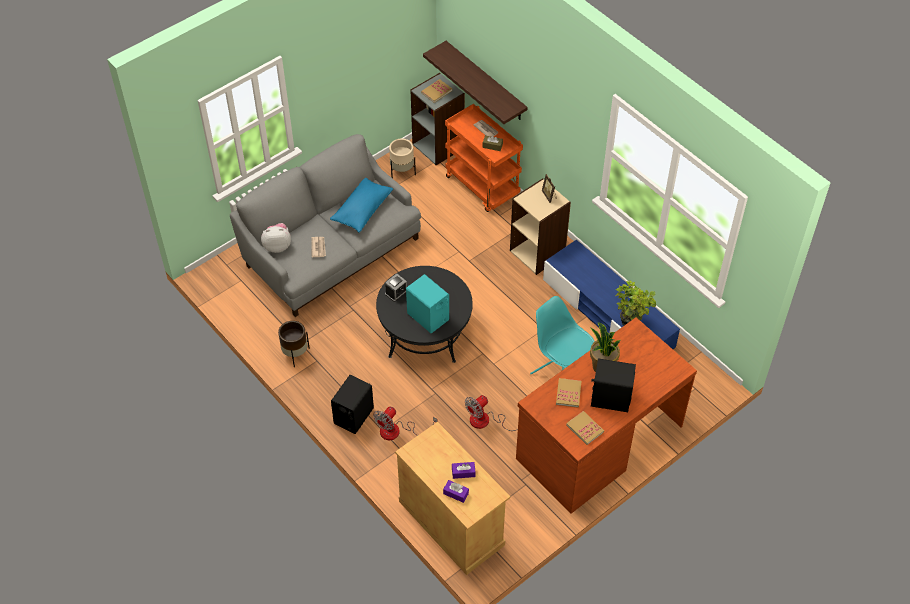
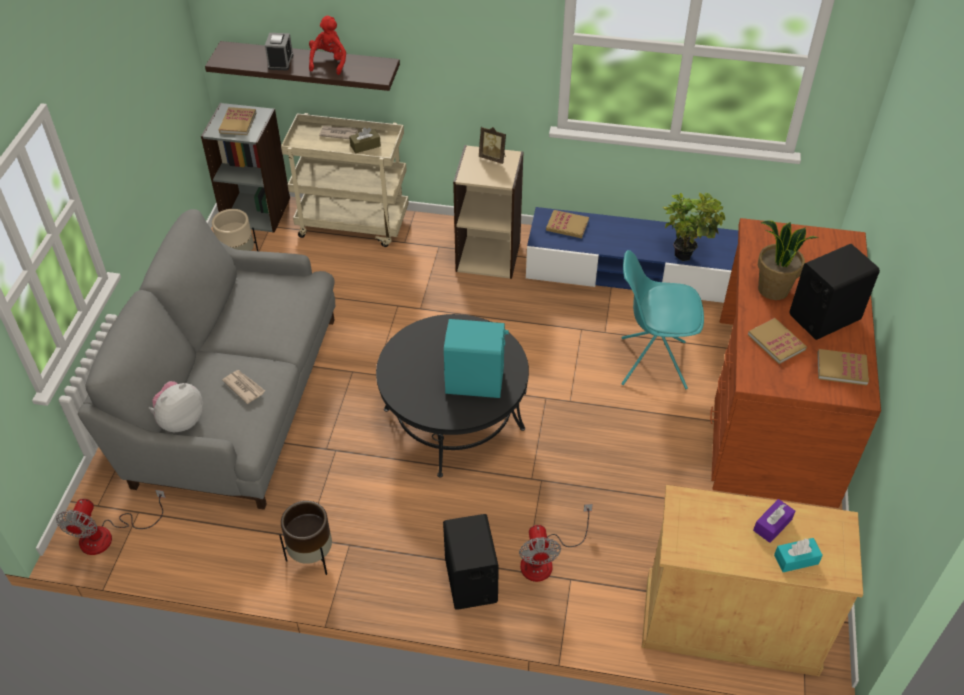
camera: 40 degrees left, 5 degrees down
blue pillow [330,178,393,233] -> none
alarm clock [385,273,407,302] -> alarm clock moved to [265,33,293,70]
purple tissue box [443,480,469,503] -> turquoise tissue box [774,538,823,572]
orange cart [445,104,523,212] -> beige cart [281,113,409,247]
fan [465,395,518,431] -> fan moved to [56,490,166,555]
none -> red plush toy [309,16,346,75]
none -> book [546,210,589,238]

